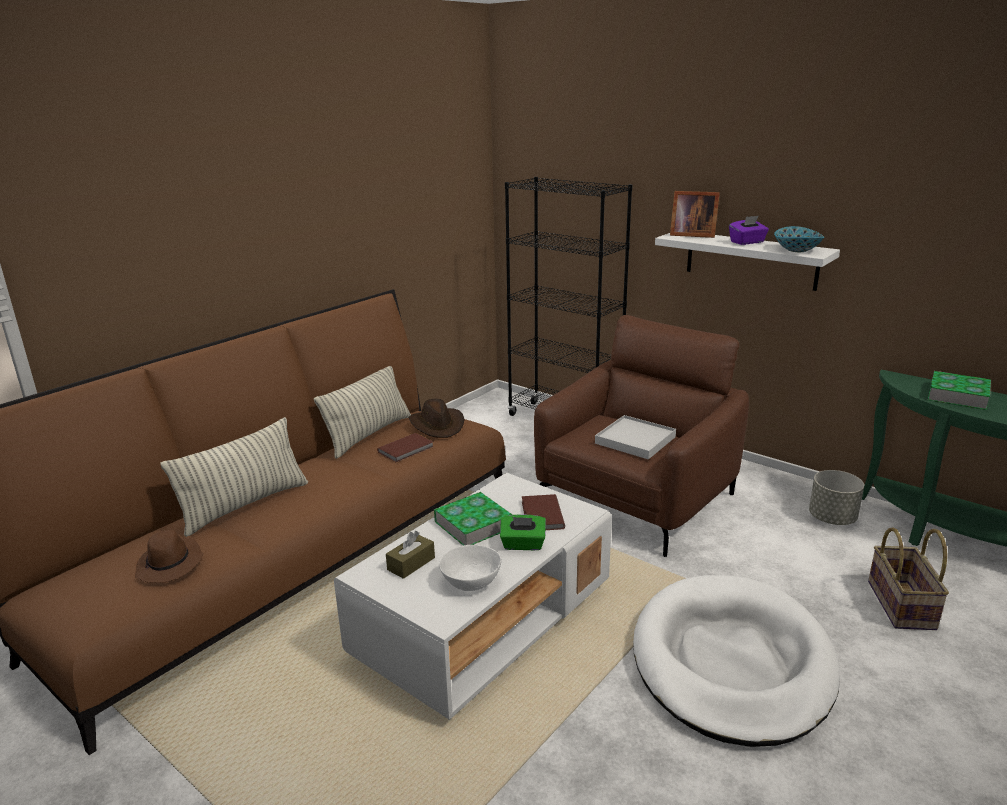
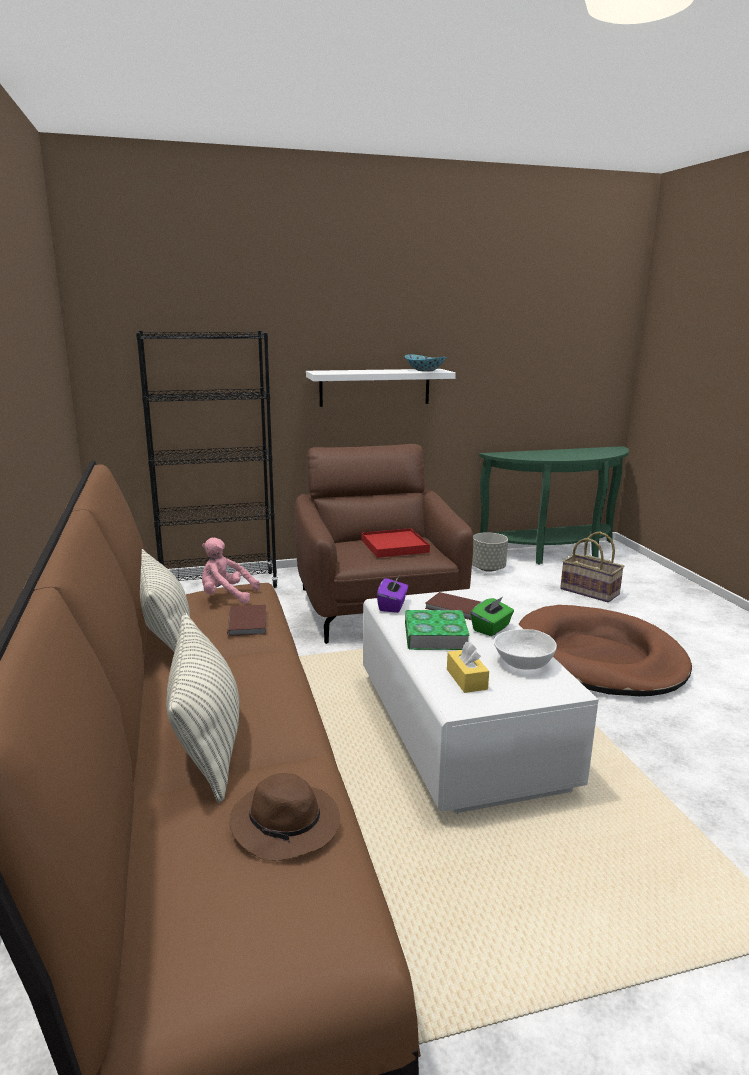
camera: 55 degrees left, 5 degrees down
brown tissue box [386,531,435,579] -> yellow tissue box [447,642,489,693]
brown hat [409,399,465,438] -> pink plush toy [202,538,260,604]
white tray [595,415,676,459] -> red tray [361,528,430,558]
white dog bed [633,575,840,747] -> brown dog bed [519,605,692,696]
picture frame [670,191,720,238] -> none
purple tissue box [729,216,769,245] -> purple tissue box moved to [377,576,408,613]
book [928,371,991,410] -> none

